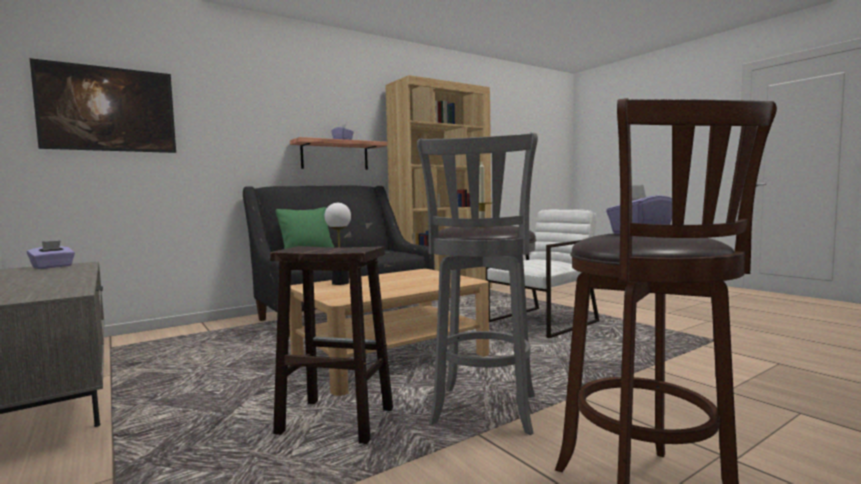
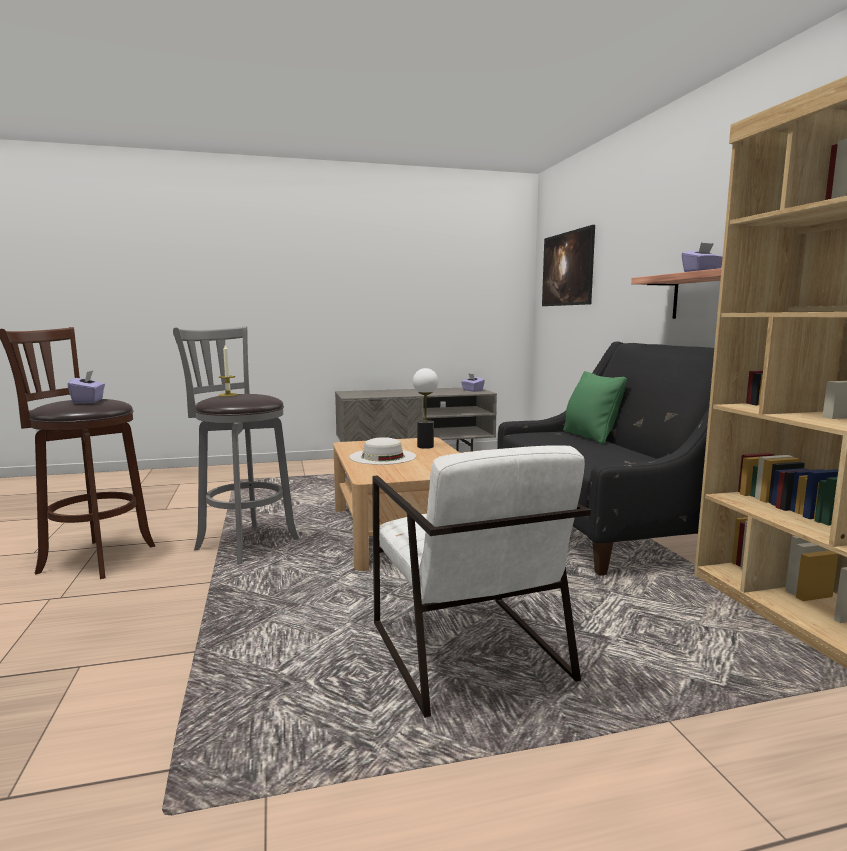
camera: 110 degrees right, 5 degrees up
brown stool [270,246,393,444] -> none
none -> white hat [349,437,416,465]

